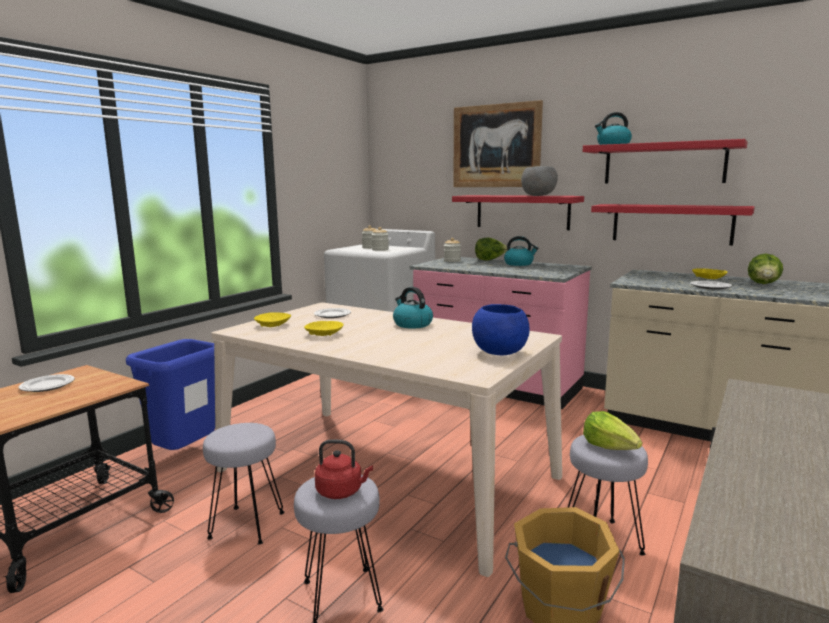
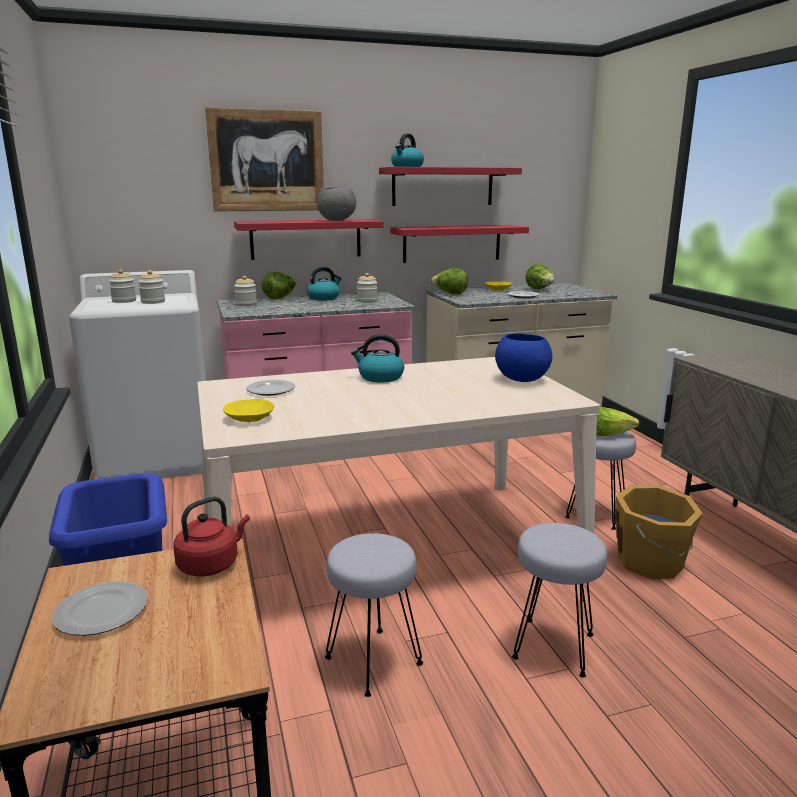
camera: 50 degrees left, 5 degrees up
yellow bowl [304,321,343,336] -> none
red kettle [315,439,373,499] -> red kettle moved to [173,497,250,577]
none -> jar [357,273,378,303]
none -> lettuce [431,268,468,294]

